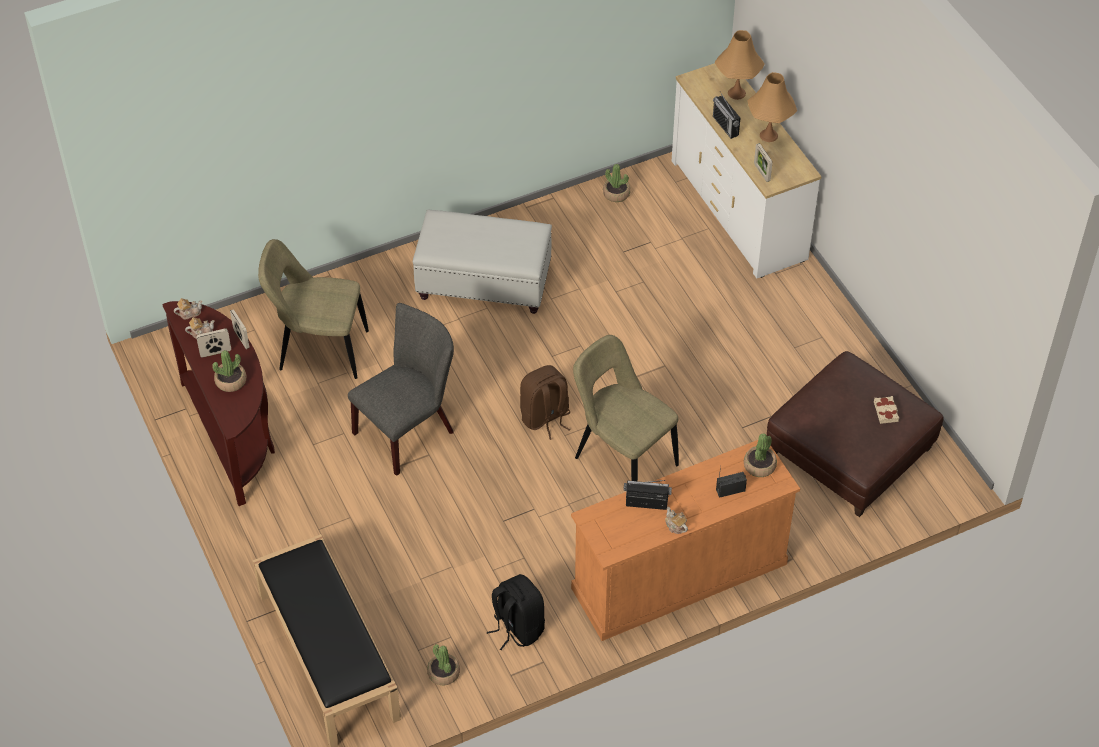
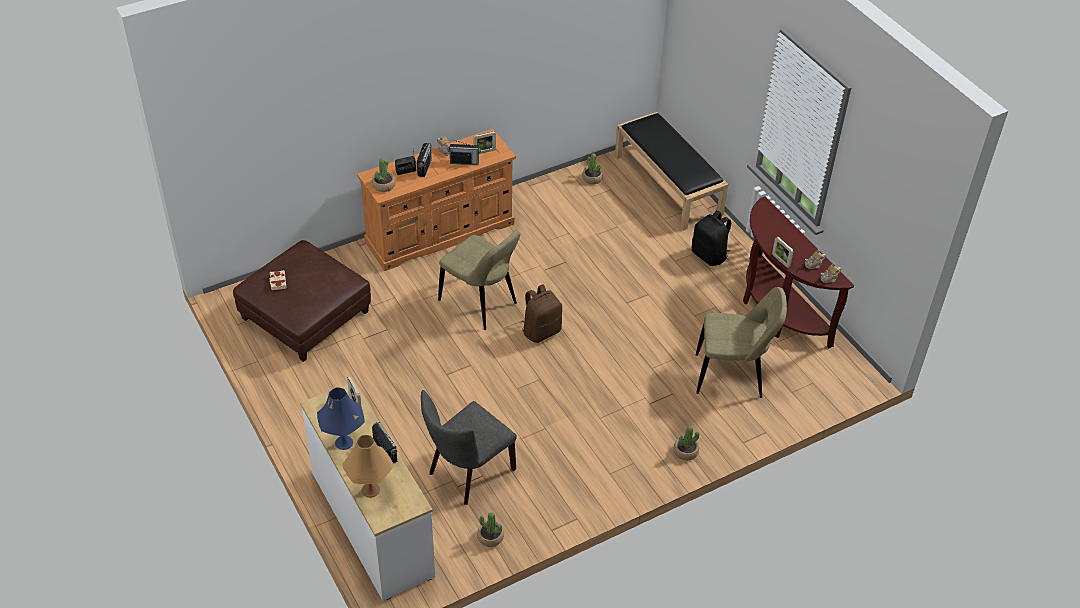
camera: 175 degrees right, 5 degrees down
picture frame [196,329,231,357] -> picture frame moved to [473,131,496,154]
potted plant [212,350,246,392] -> potted plant moved to [673,426,699,460]
grey chair [348,303,454,476] -> grey chair moved to [421,390,517,505]
white ottoman [413,210,552,314] -> none
black backpack [487,574,545,650] -> black backpack moved to [692,210,731,266]
orange table lamp [747,72,797,142] -> blue table lamp [317,387,365,450]
none -> radio [417,143,432,177]

